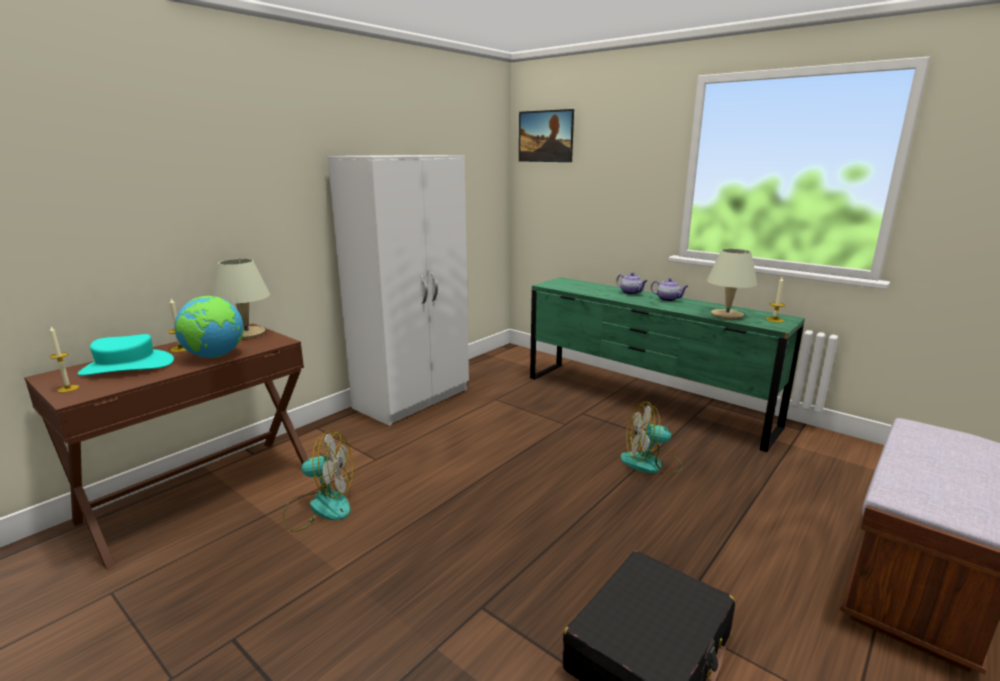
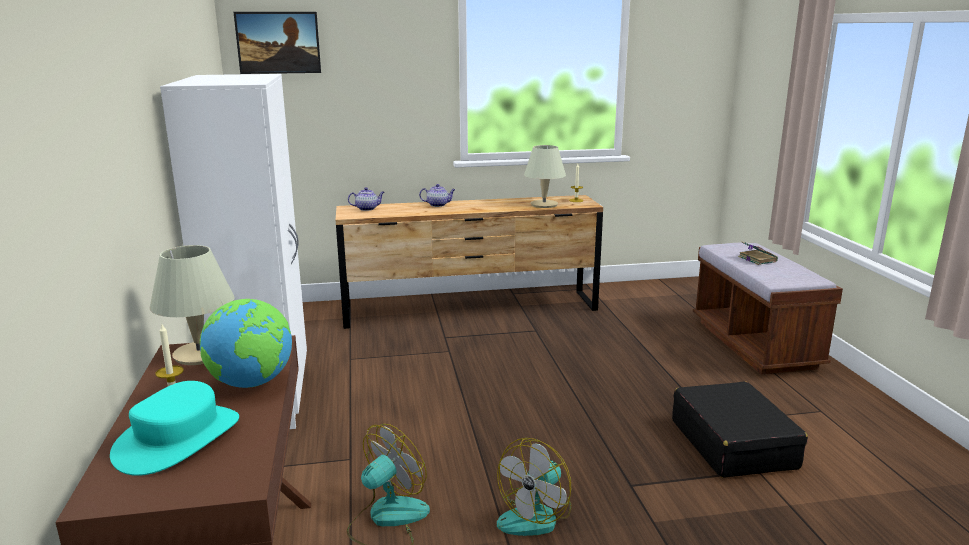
camera: 50 degrees left, 0 degrees up
candle [49,327,79,393] -> none
green dresser [530,277,805,452] -> brown dresser [336,195,603,329]
fan [620,402,683,474] -> fan moved to [497,438,572,536]
teapot [651,278,688,302] -> teapot moved to [348,187,384,211]
none -> book [738,242,778,265]

